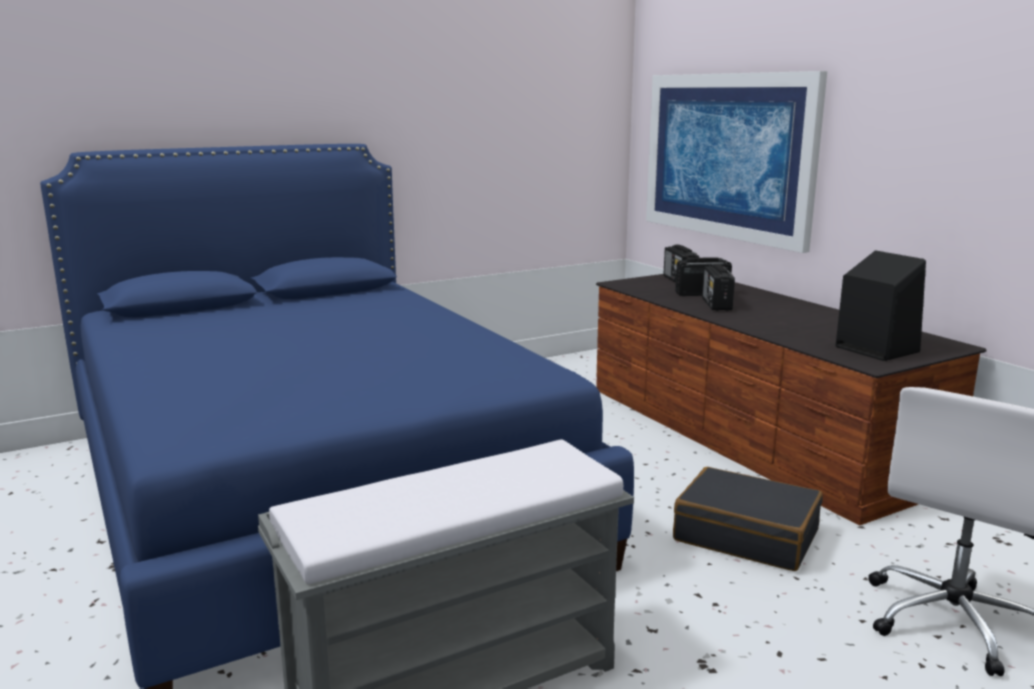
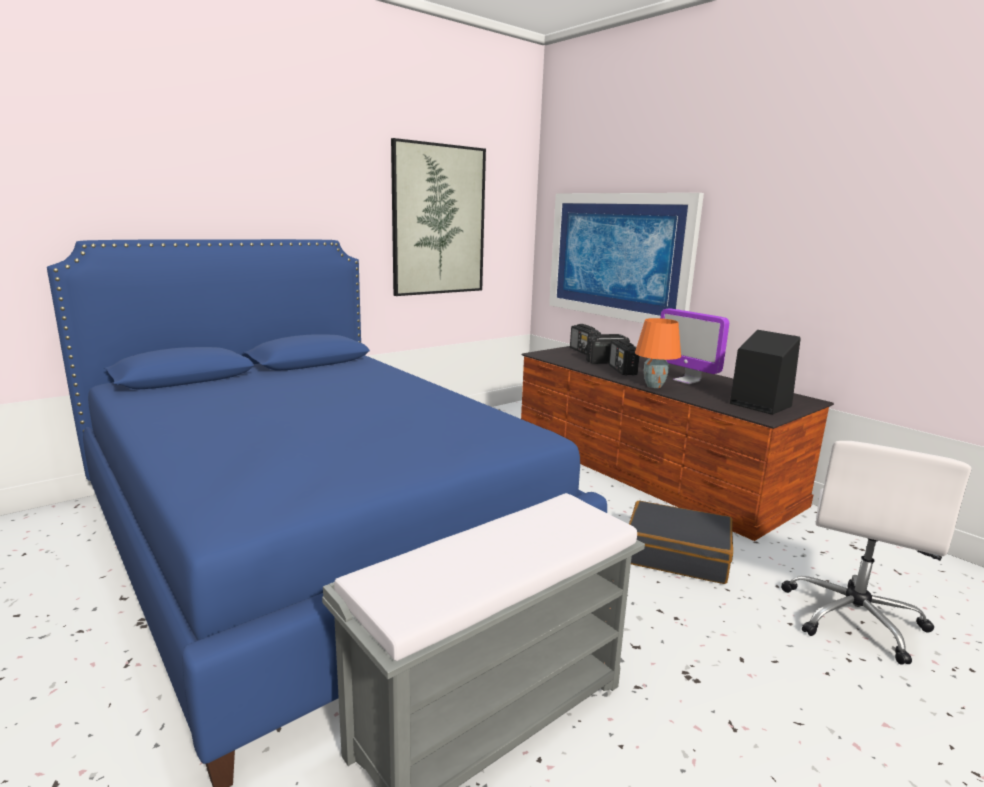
camera: 10 degrees left, 0 degrees up
none -> picture [391,138,486,296]
none -> orange table lamp [635,318,681,388]
none -> monitor [660,308,729,384]

